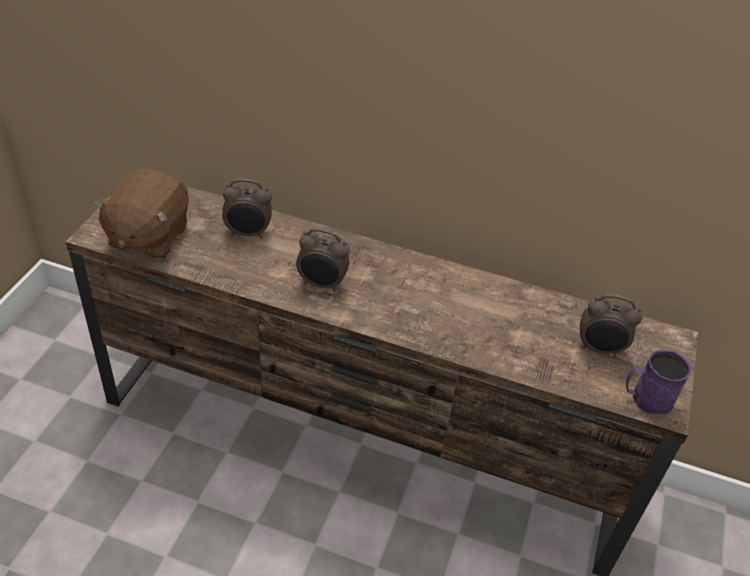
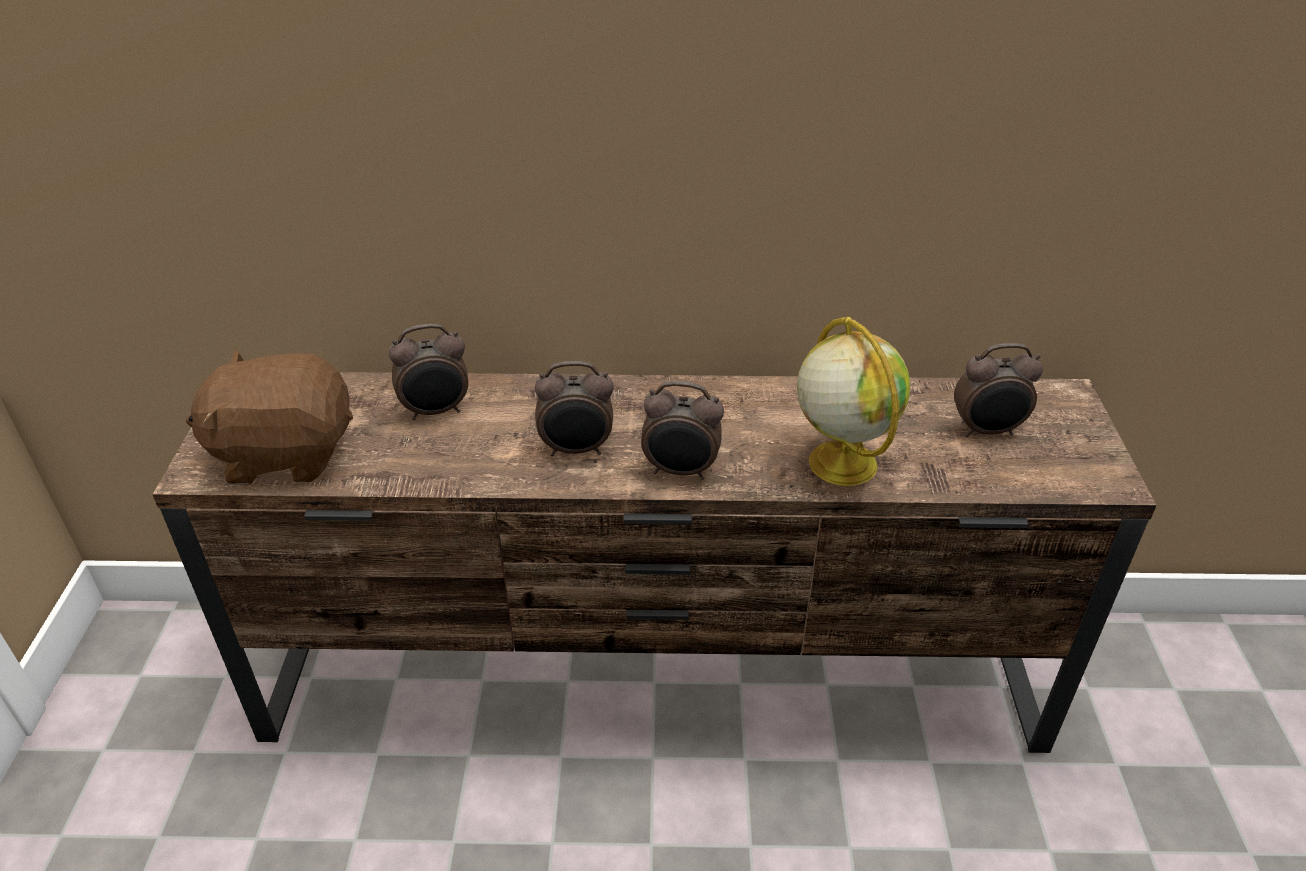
camera: 15 degrees left, 5 degrees down
brown plush toy [93,168,189,259] -> brown plush toy turned 90 degrees clockwise [186,349,353,485]
purple mug [626,350,692,414] -> none
none -> alarm clock [641,381,724,480]
none -> globe [797,317,910,486]

